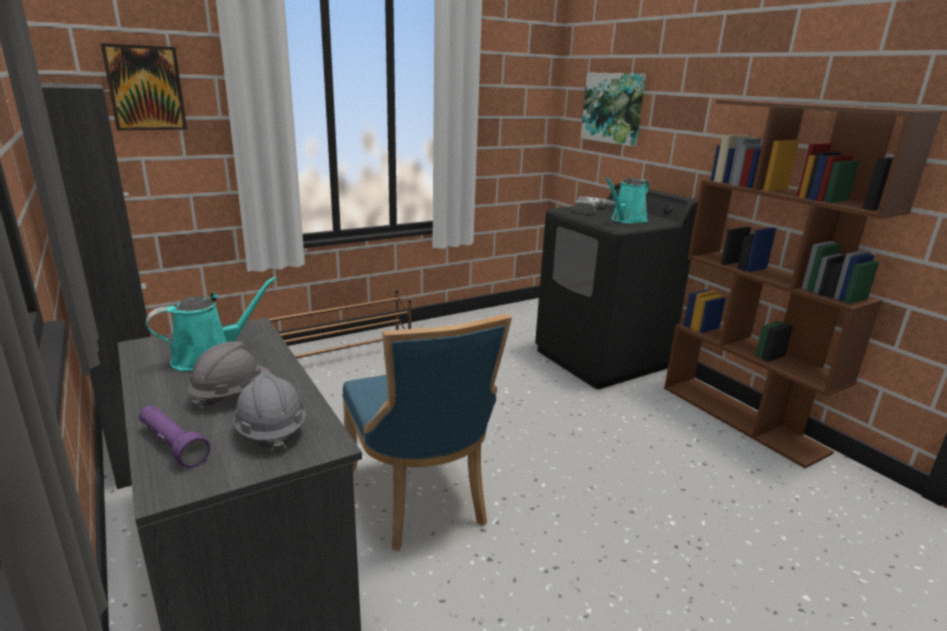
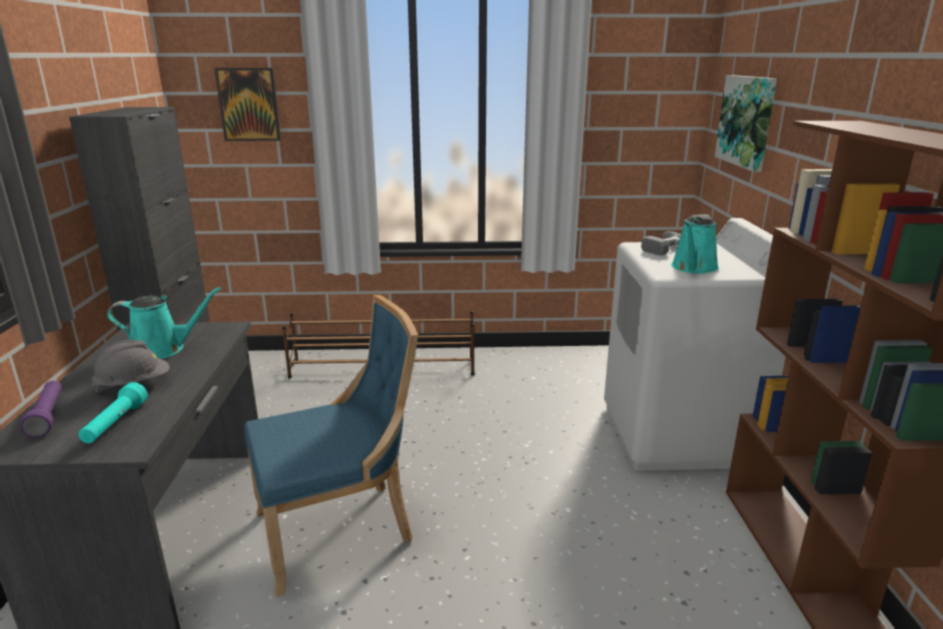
camera: 30 degrees right, 0 degrees up
grey hard hat [233,373,306,453] -> turquoise flashlight [78,382,148,443]
blue chair [342,314,512,551] -> blue chair turned 120 degrees counterclockwise [244,295,418,597]
black washing machine [535,183,698,389] -> white washing machine [604,218,786,471]
turquoise watering can [605,178,649,223] -> turquoise watering can turned 45 degrees counterclockwise [671,214,719,274]

